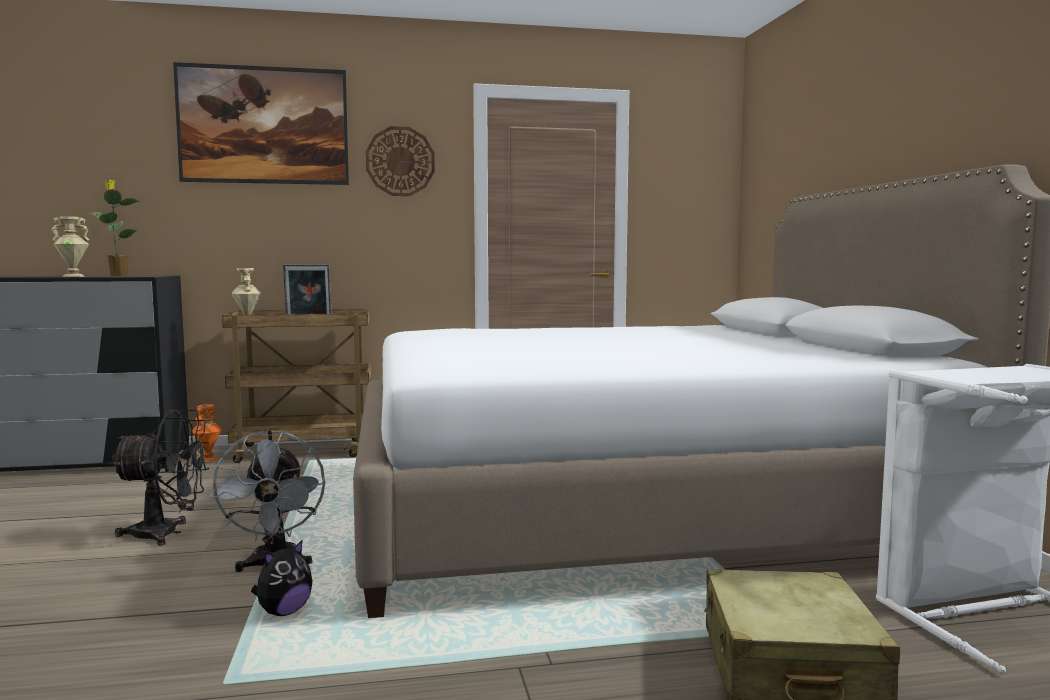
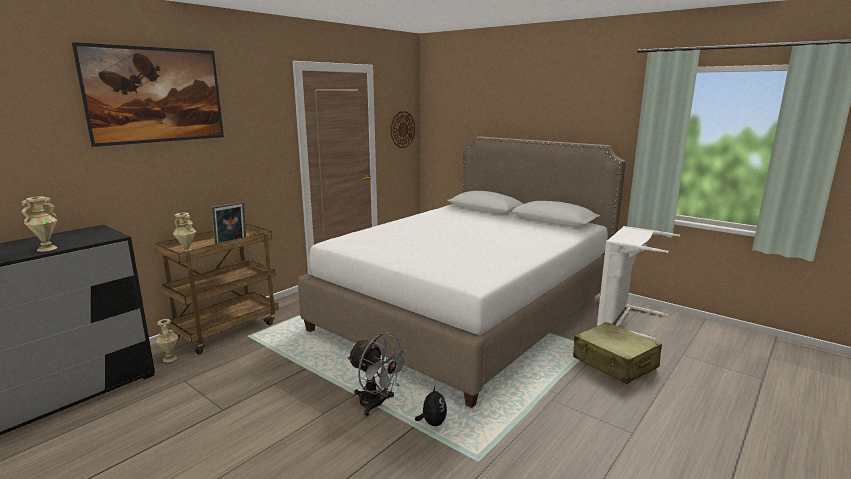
camera: 40 degrees left, 10 degrees up
potted plant [89,180,141,276] -> none
black fan [110,410,210,546] -> none
orange vase [193,404,222,462] -> beige vase [155,319,178,362]
wall clock [366,126,435,196] -> wall clock moved to [391,111,415,148]

